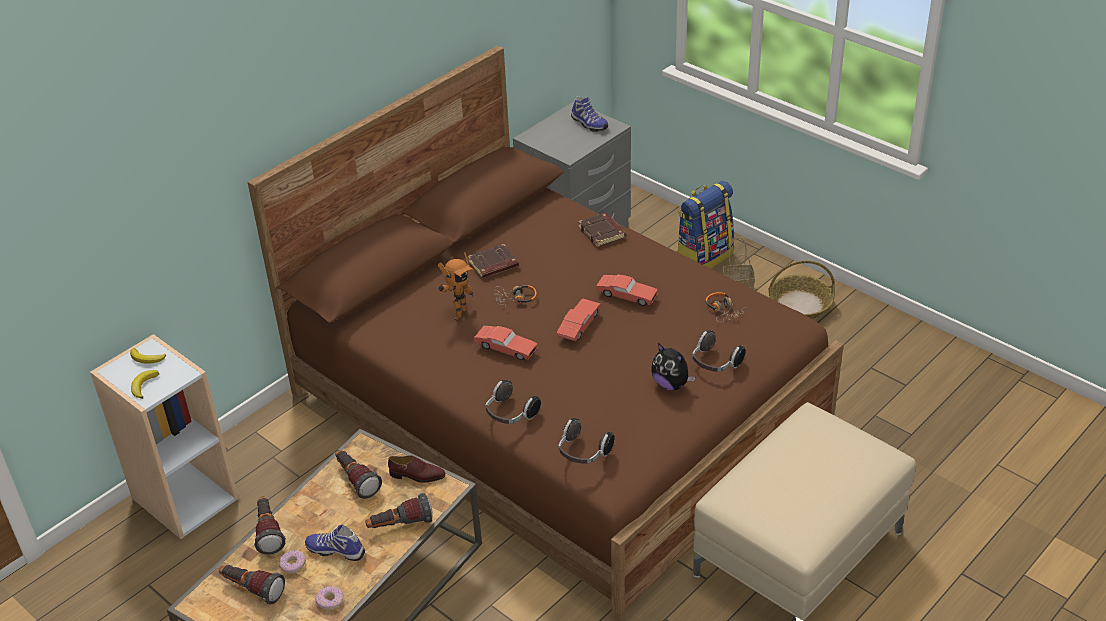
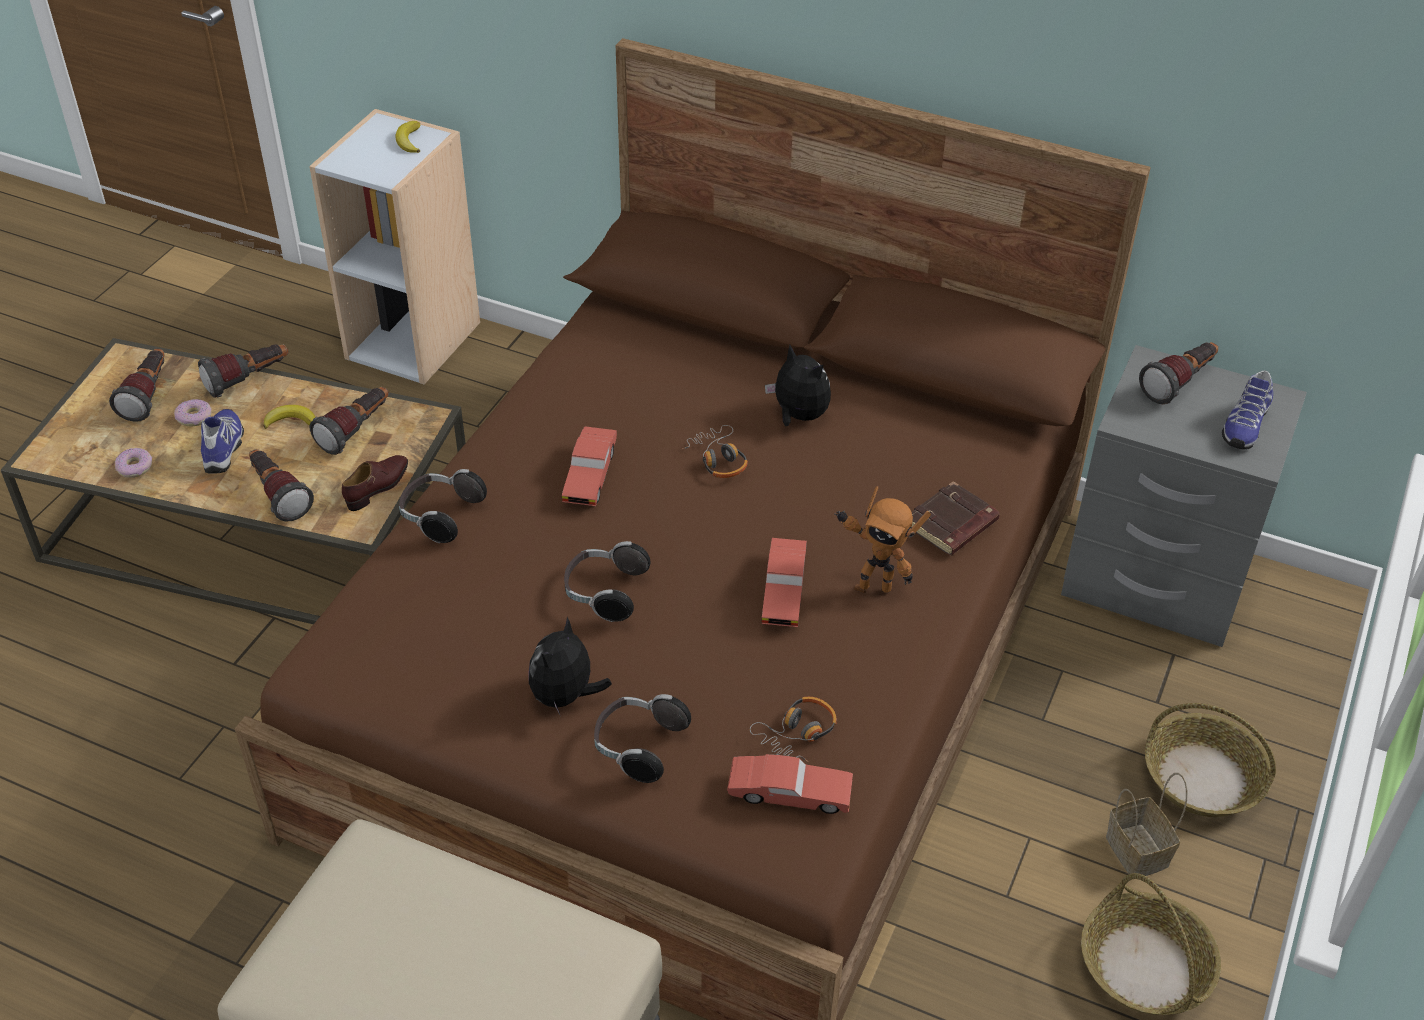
camera: 70 degrees right, 5 degrees up
banana [131,370,159,399] -> banana moved to [264,405,315,429]
brown shoe [388,455,446,483] -> brown shoe turned 135 degrees counterclockwise [342,455,408,511]
toy robot [438,252,474,321] -> toy robot moved to [834,486,931,593]
brown book [468,244,519,278] -> plush toy [765,345,831,426]
red toy car [556,299,601,341] -> red toy car moved to [727,754,853,814]
headphones [559,418,615,464] -> headphones moved to [564,541,650,622]
backpack [677,181,734,269] -> basket [1145,703,1276,817]
none -> flashlight [1139,342,1218,404]

